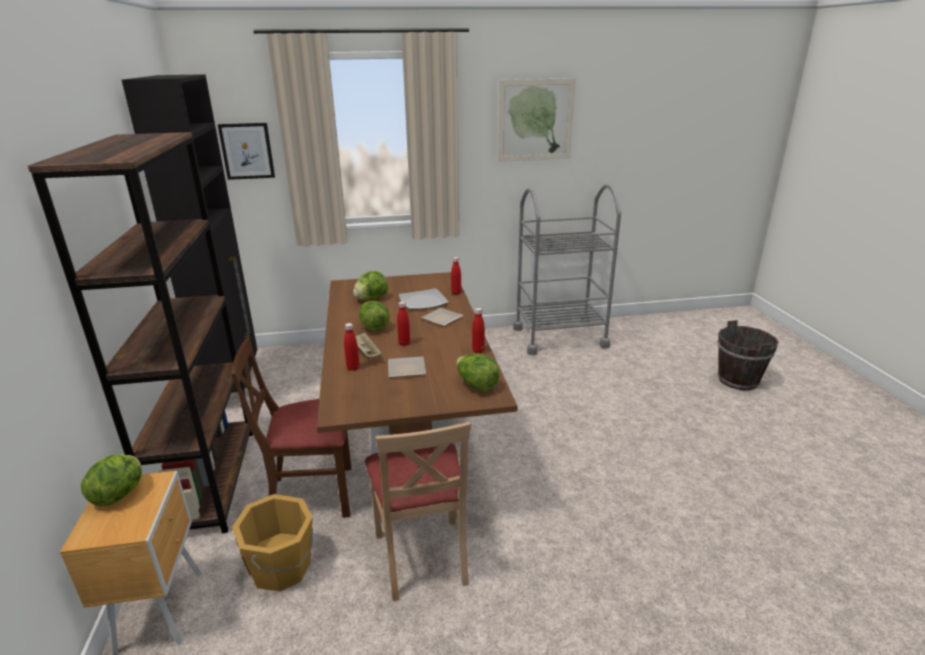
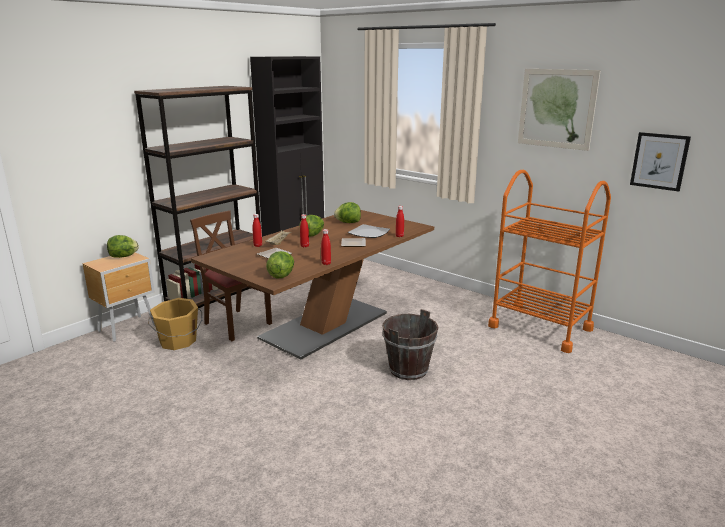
camera: 50 degrees right, 5 degrees down
picture [218,123,275,180] -> picture moved to [630,132,691,192]
beige chair [365,422,471,601] -> none
grey cart [513,184,621,355] -> orange cart [488,170,611,353]
brown bucket [717,320,779,390] -> brown bucket moved to [382,309,438,380]

